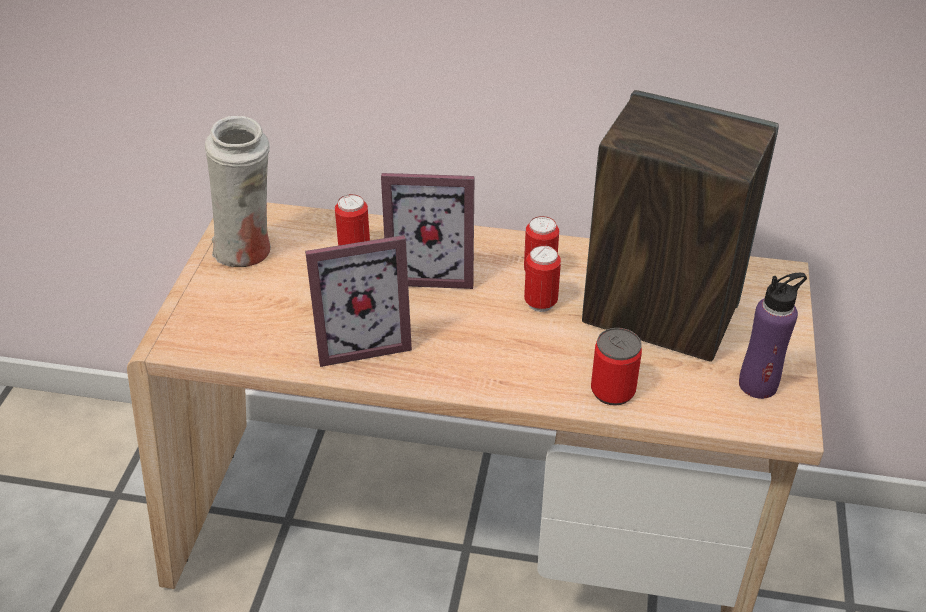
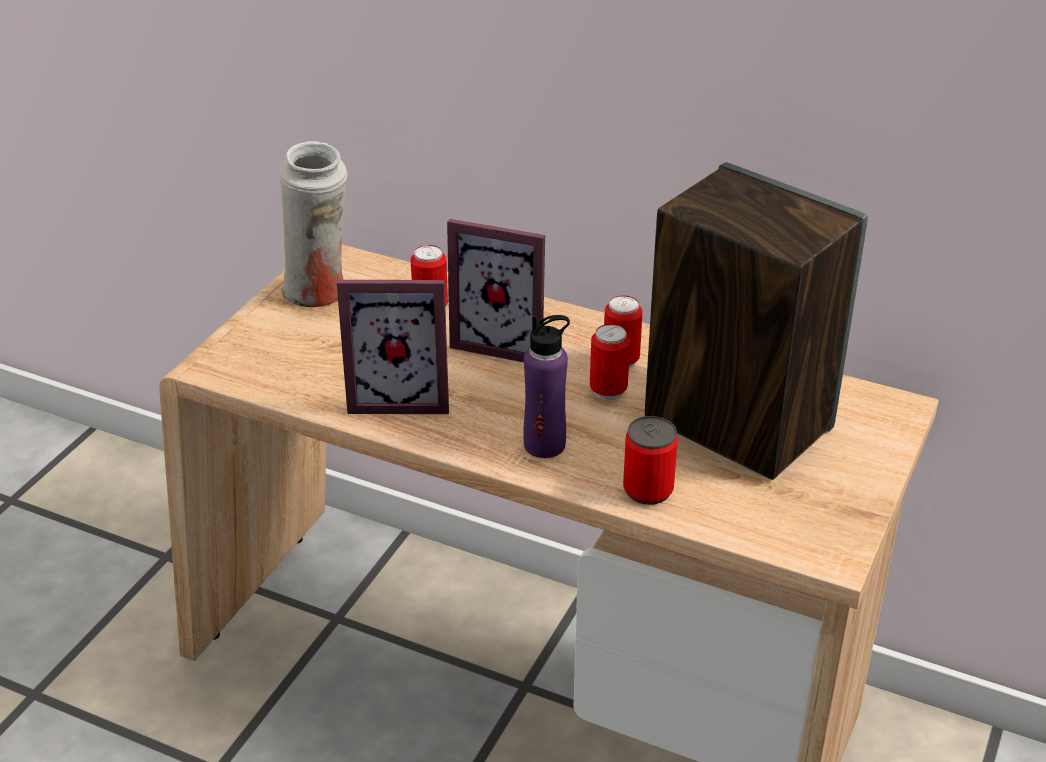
camera: 15 degrees right, 5 degrees down
purple bottle [739,273,807,399] -> purple bottle moved to [523,314,570,458]

